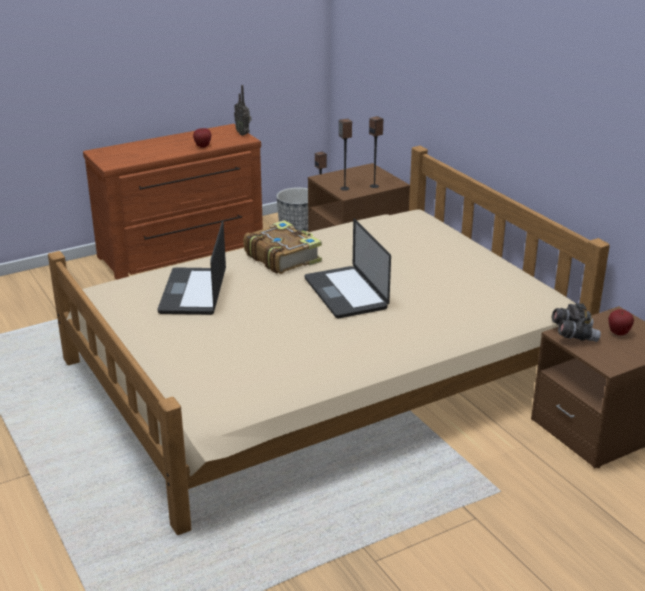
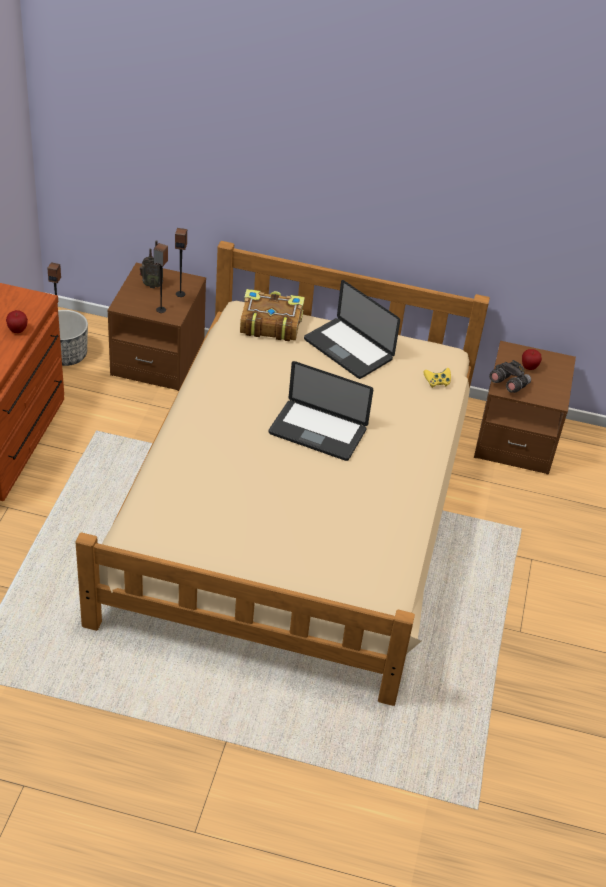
camera: 50 degrees left, 15 degrees up
laptop [158,221,226,315] -> laptop moved to [304,280,400,379]
radio [234,85,251,136] -> radio moved to [140,240,163,289]
book [244,220,322,274] -> book moved to [240,289,305,342]
none -> yellow game controller [424,368,451,388]

